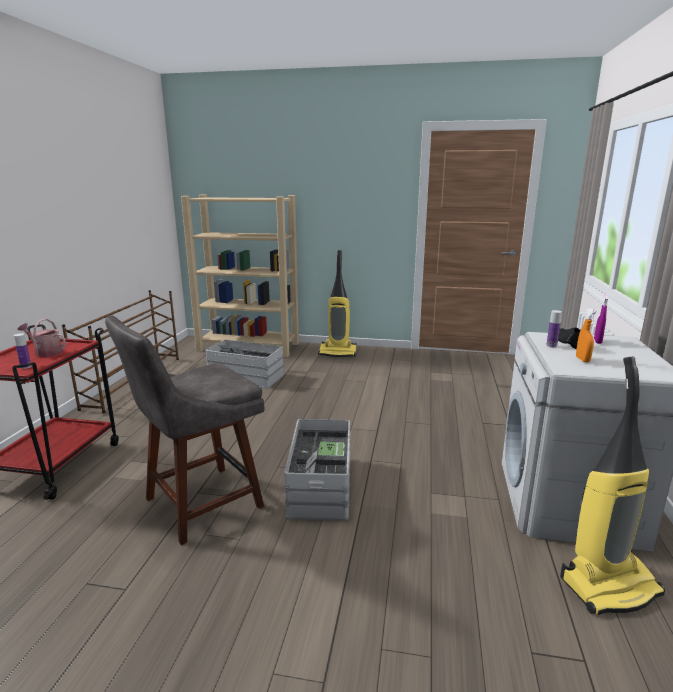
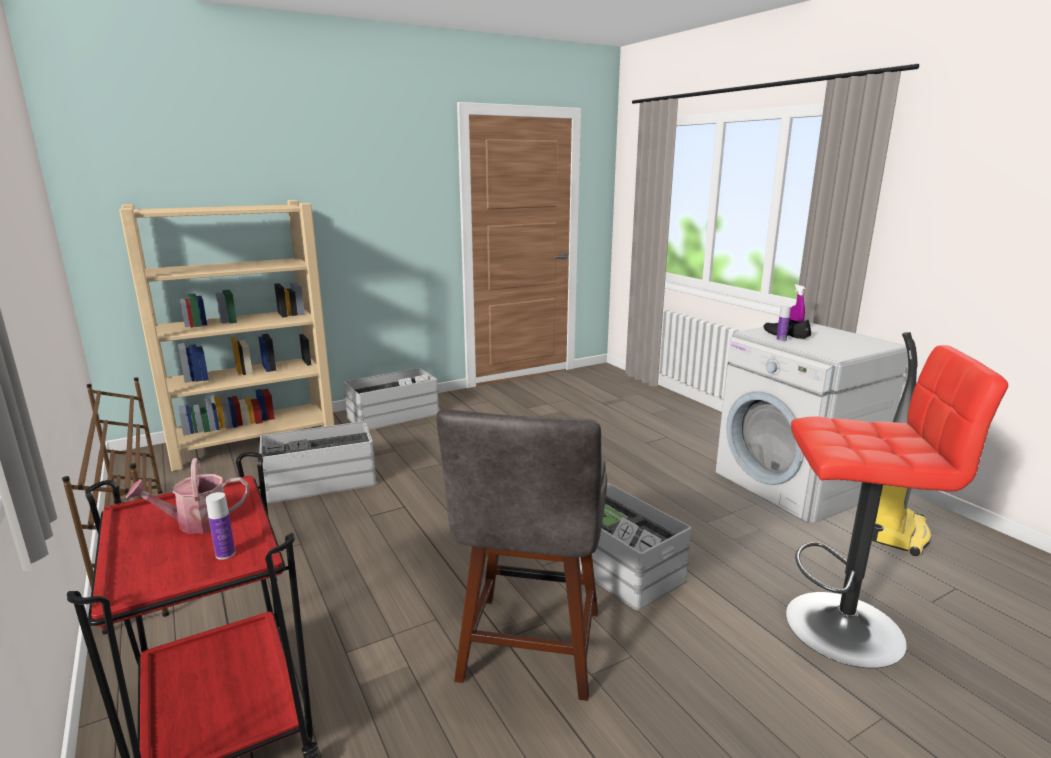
camera: 40 degrees left, 0 degrees up
vacuum cleaner [318,250,356,357] -> grey storage box [344,368,439,430]
orange spray bottle [576,308,597,362] -> none
none -> red stool [786,345,1008,668]

